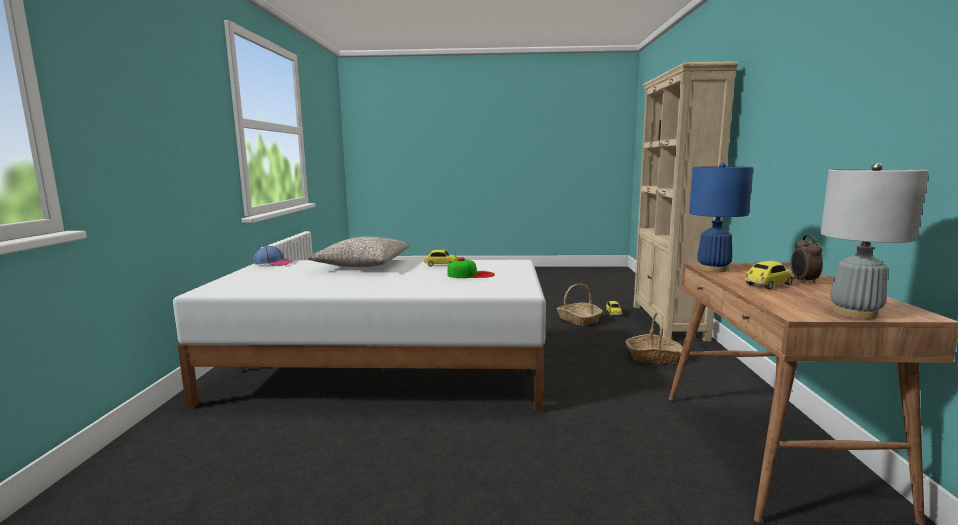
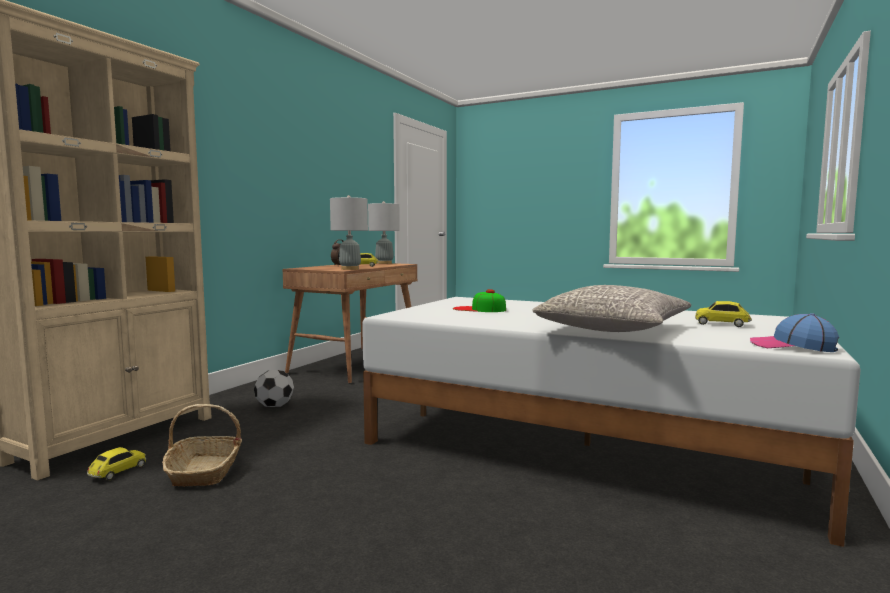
camera: 155 degrees left, 5 degrees down
toy car [424,250,457,267] -> toy car moved to [695,301,752,327]
basket [625,312,683,364] -> football [254,370,294,407]
blue table lamp [689,162,754,272] -> grey table lamp [330,195,368,270]

